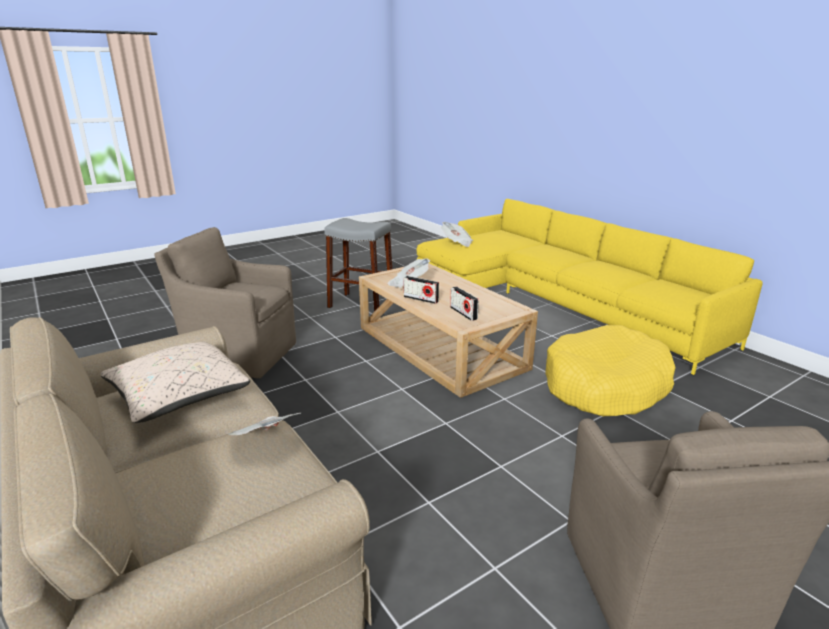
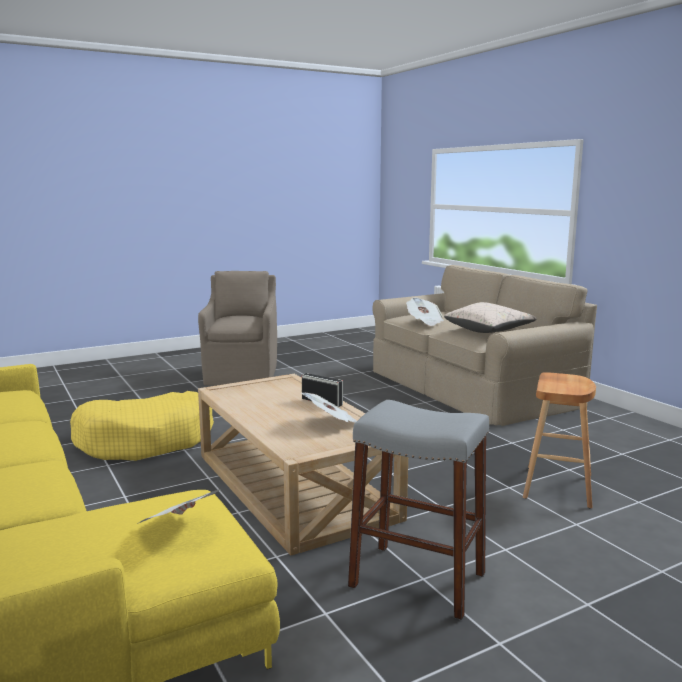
camera: 175 degrees left, 10 degrees down
brown armchair [155,227,296,378] -> brown stool [523,372,596,508]
radio [450,287,479,321] -> none

